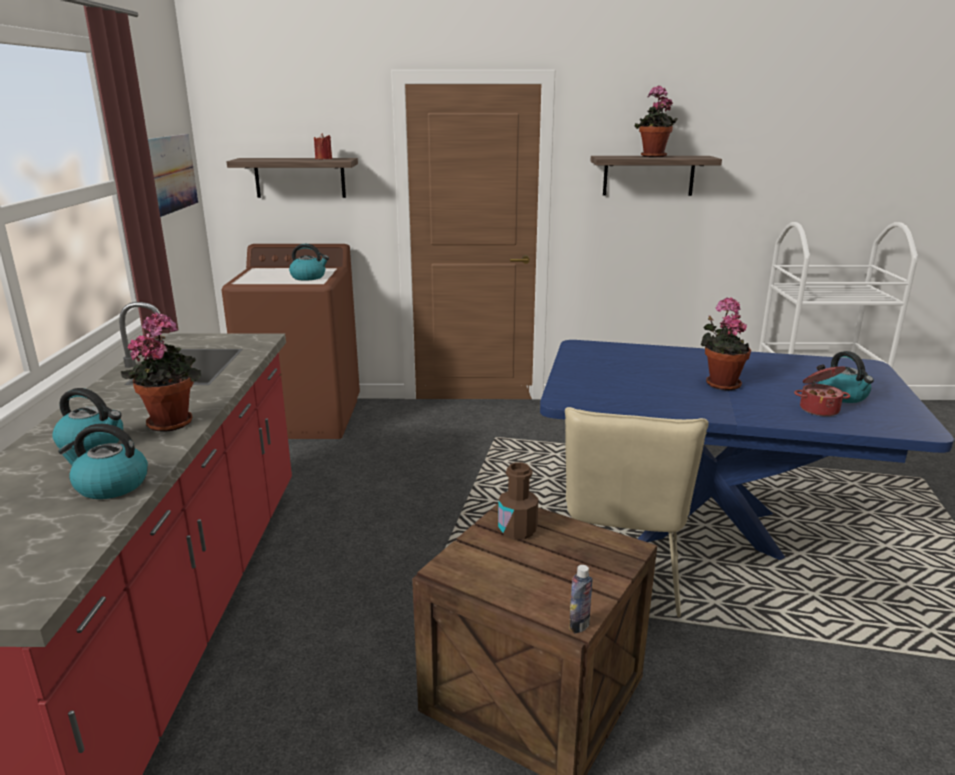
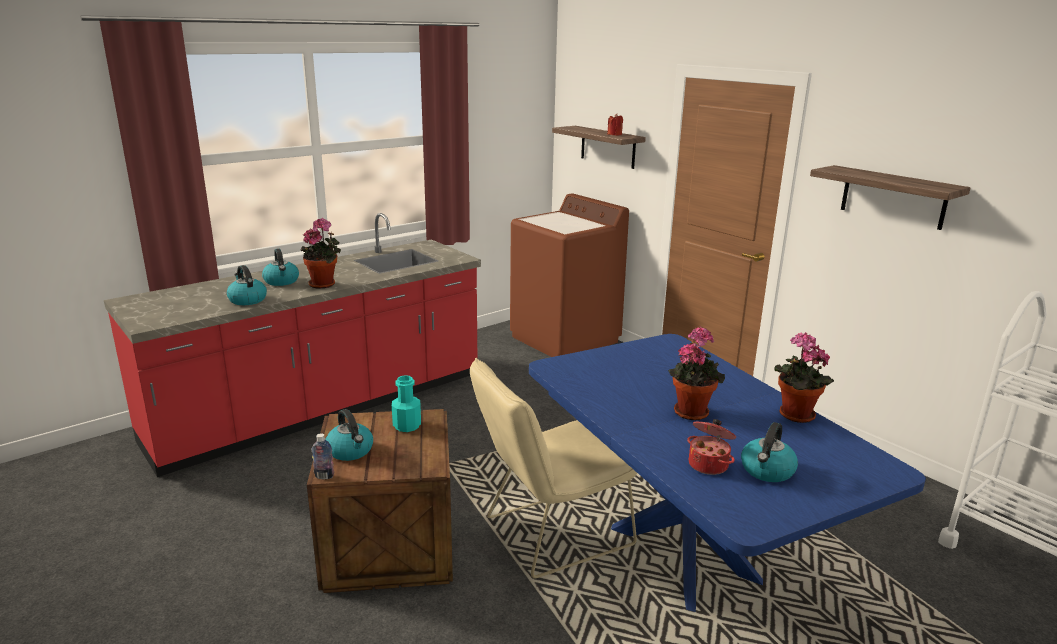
camera: 50 degrees right, 0 degrees up
picture [148,134,198,217] -> none
kettle [289,244,329,281] -> kettle moved to [325,409,373,461]
brown bottle [498,462,539,540] -> turquoise bottle [392,375,421,432]
potted plant [635,85,678,157] -> potted plant moved to [774,332,834,423]

